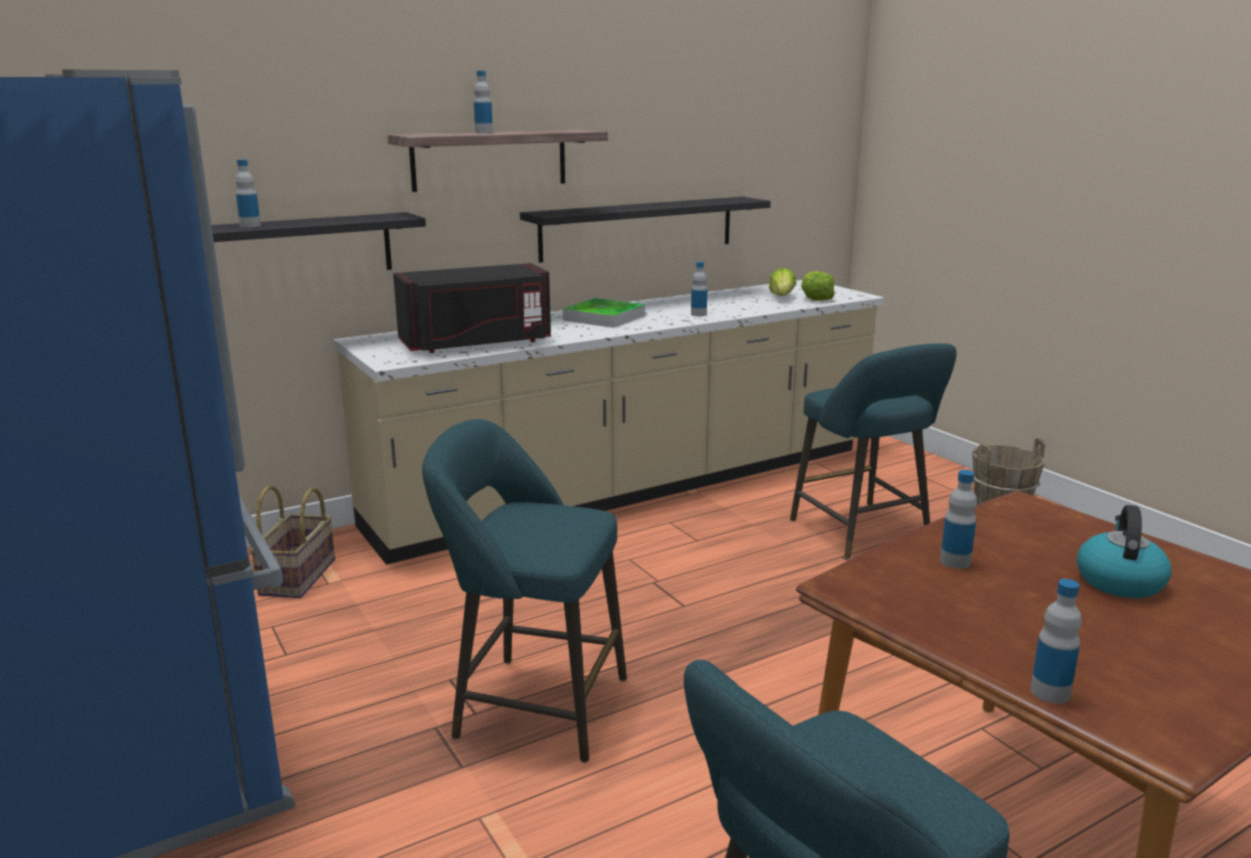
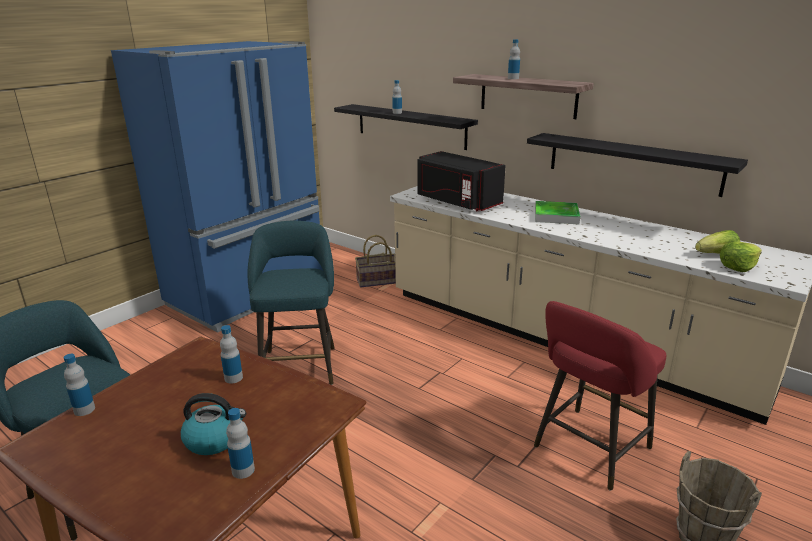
camera: 70 degrees right, 5 degrees up
bottle [691,262,707,317] -> bottle moved to [226,408,255,479]
turquoise stool [790,343,957,559] -> red stool [534,301,666,490]

